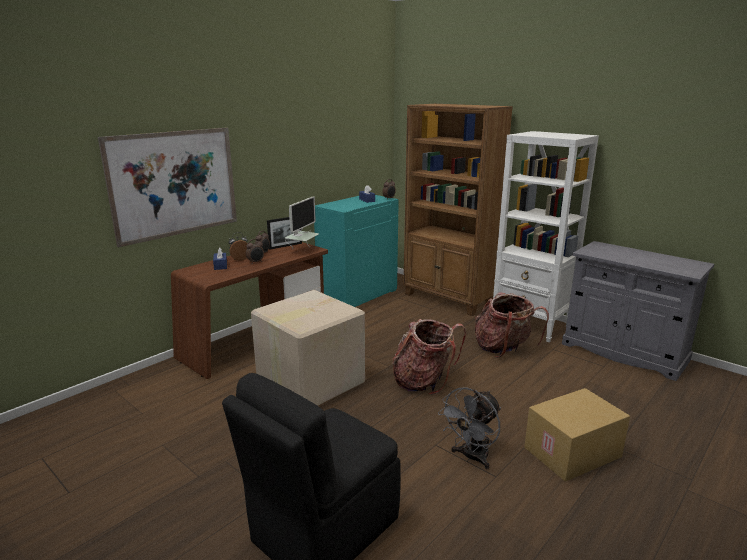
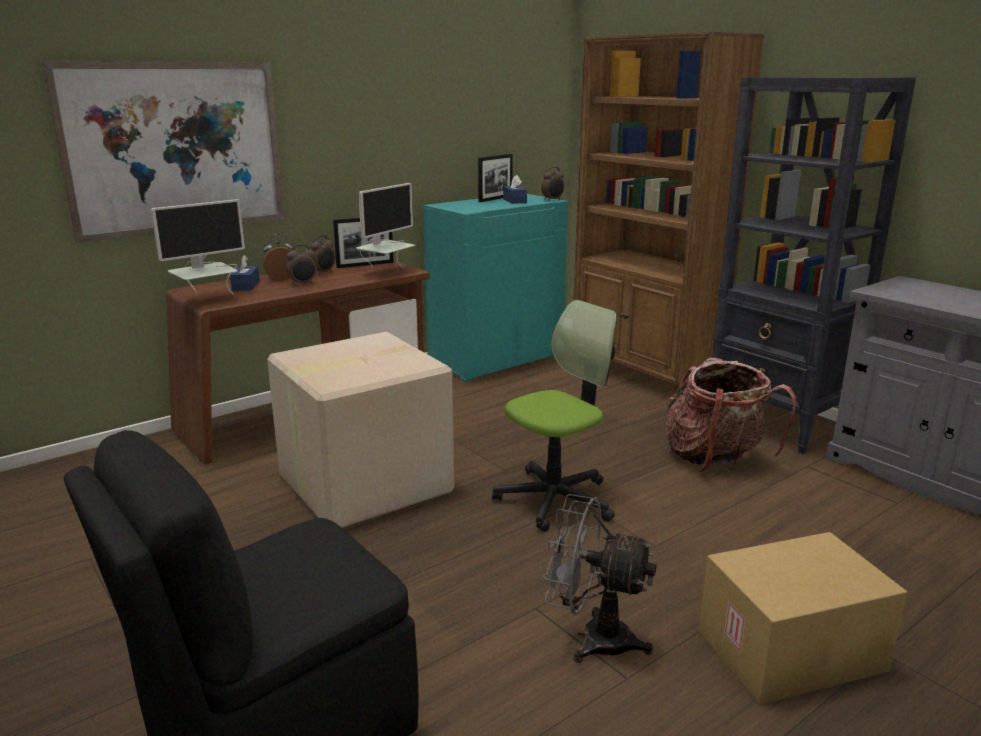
camera: 10 degrees right, 0 degrees up
backpack [392,319,466,395] -> office chair [492,300,617,532]
grey fan [438,387,501,469] -> grey fan turned 60 degrees clockwise [543,494,656,663]
white bookcase [493,131,599,342] -> black bookcase [712,77,916,454]
none -> monitor [151,199,245,295]
none -> picture frame [478,154,513,202]

